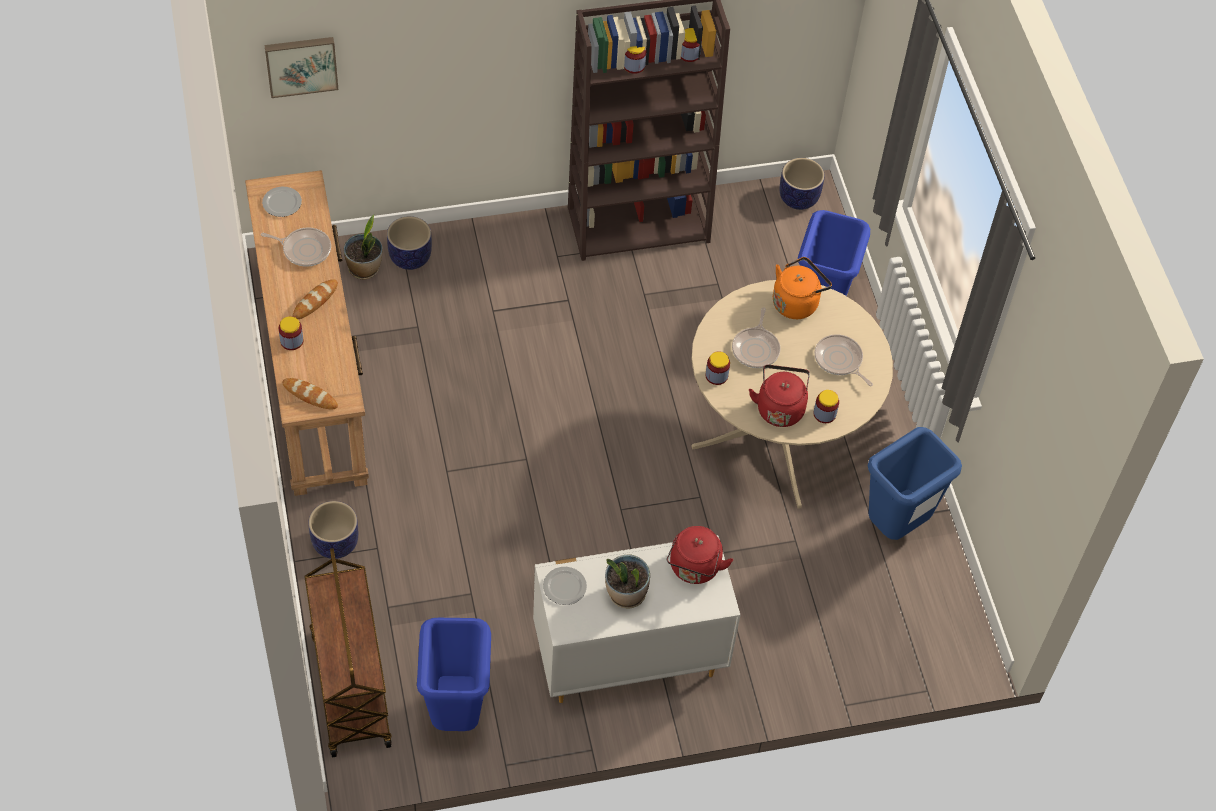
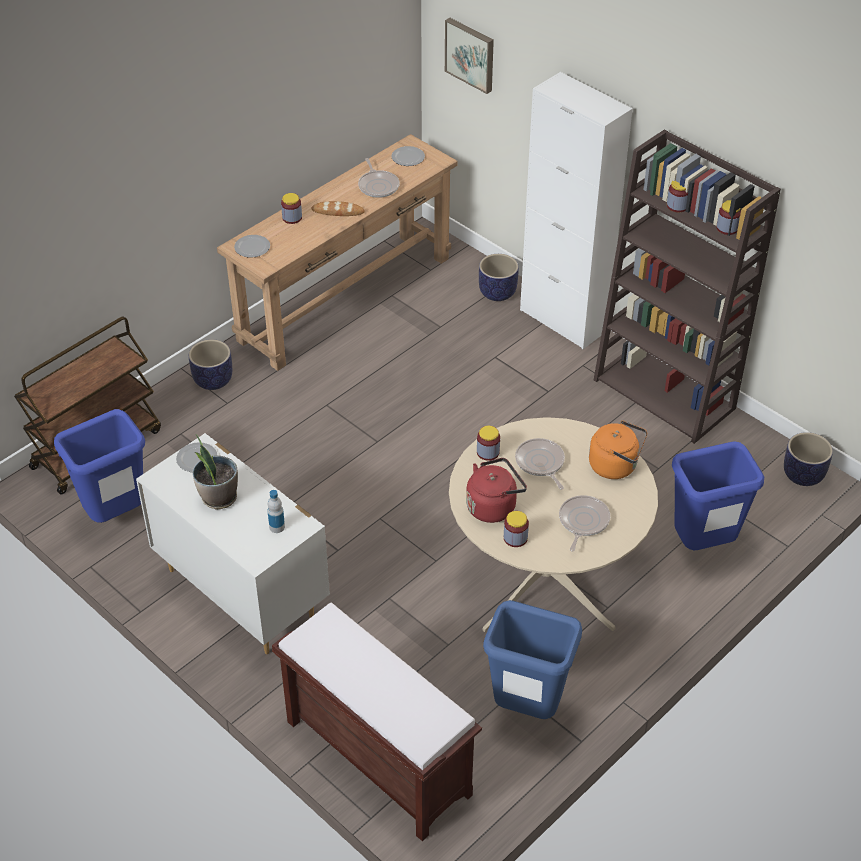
camera: 60 degrees right, 10 degrees down
bread [282,378,338,409] -> plate [234,235,270,258]
potted plant [344,215,382,279] -> none
red kettle [667,526,733,584] -> bottle [267,490,285,533]
frying pan [732,307,781,368] -> frying pan turned 90 degrees clockwise [515,438,565,489]
none -> brown bench [272,603,482,841]
none -> white cabinet [520,72,633,349]

